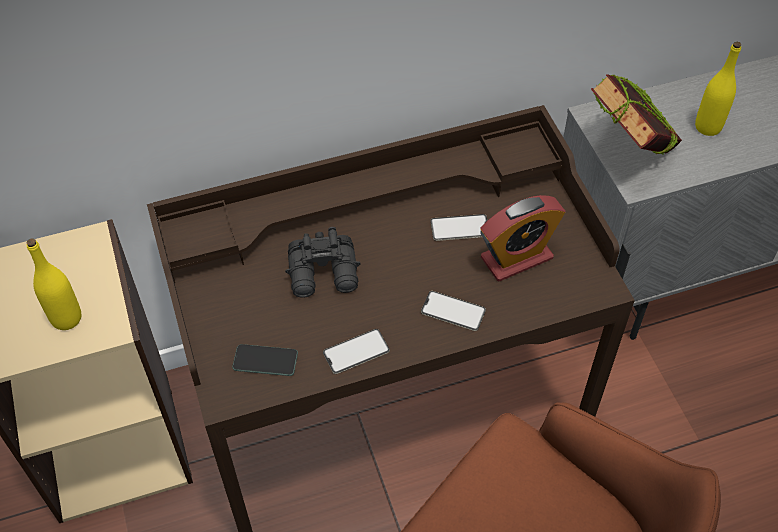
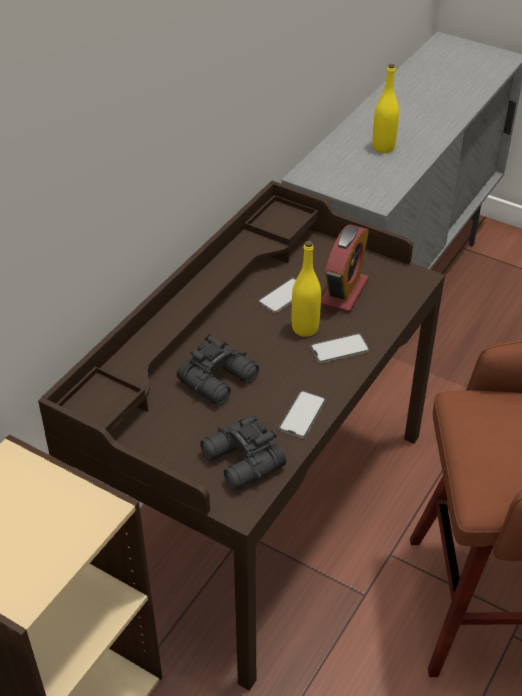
camera: 40 degrees left, 10 degrees down
yellow bottle [26,238,81,330] -> yellow bottle moved to [292,241,321,337]
phone [232,344,298,376] -> black binoculars [200,416,286,491]
book [591,74,682,154] -> none

